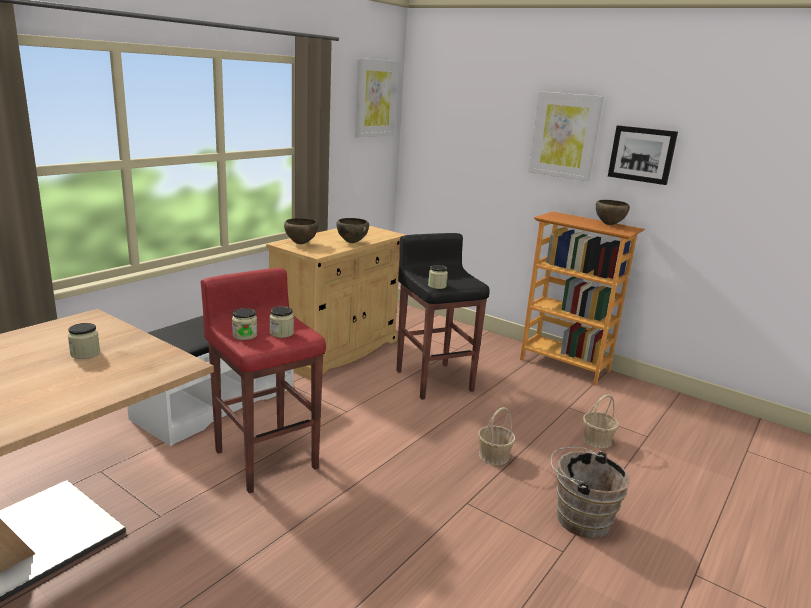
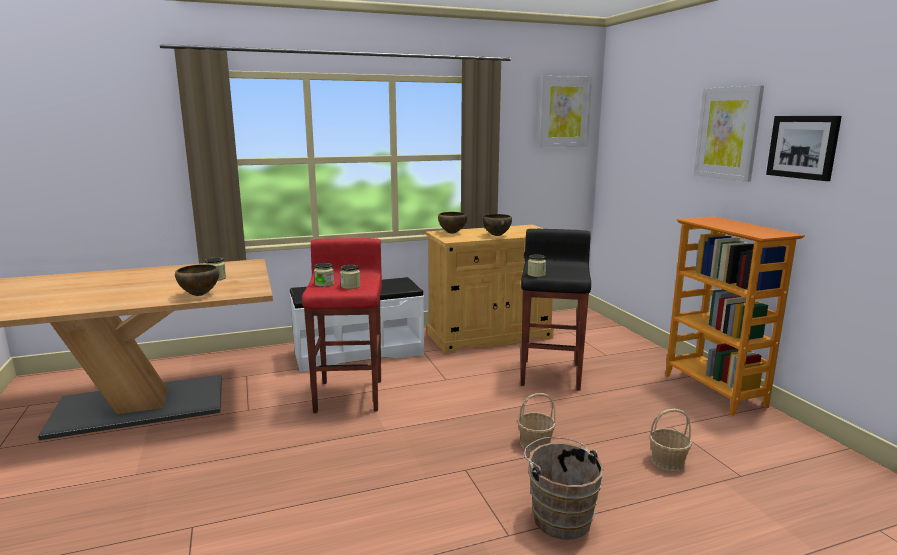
camera: 35 degrees right, 5 degrees down
brown bowl [596,200,630,225] -> brown bowl moved to [175,264,219,296]

